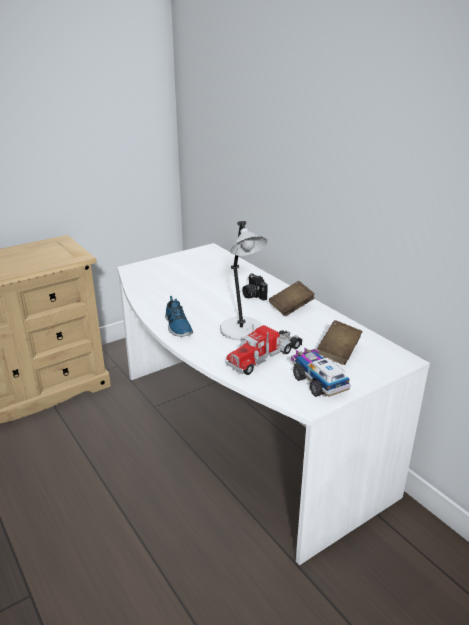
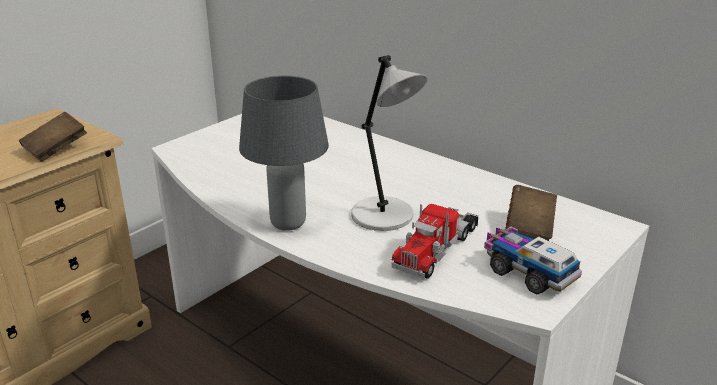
camera: 15 degrees left, 0 degrees up
shoe [165,296,193,337] -> grey table lamp [239,76,329,231]
camera [242,274,268,301] -> none
brown book [269,281,315,316] -> brown book moved to [19,112,87,162]

